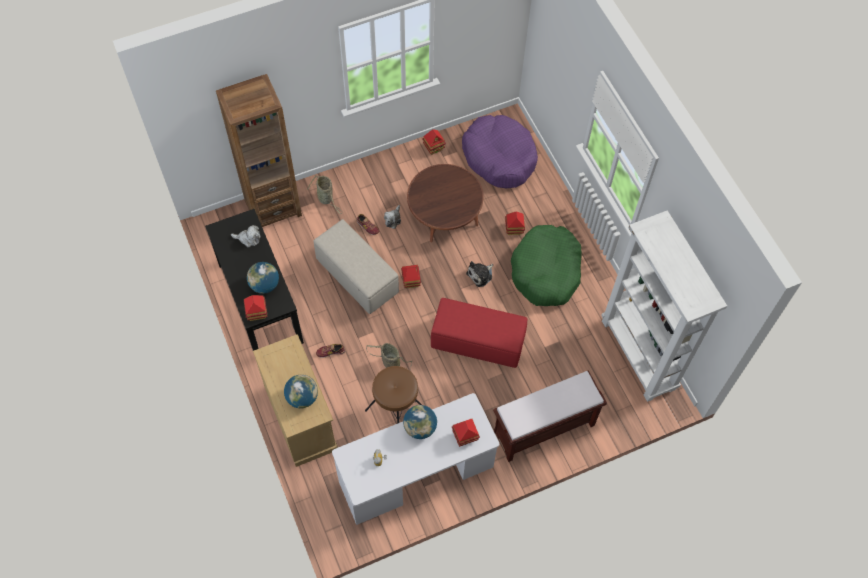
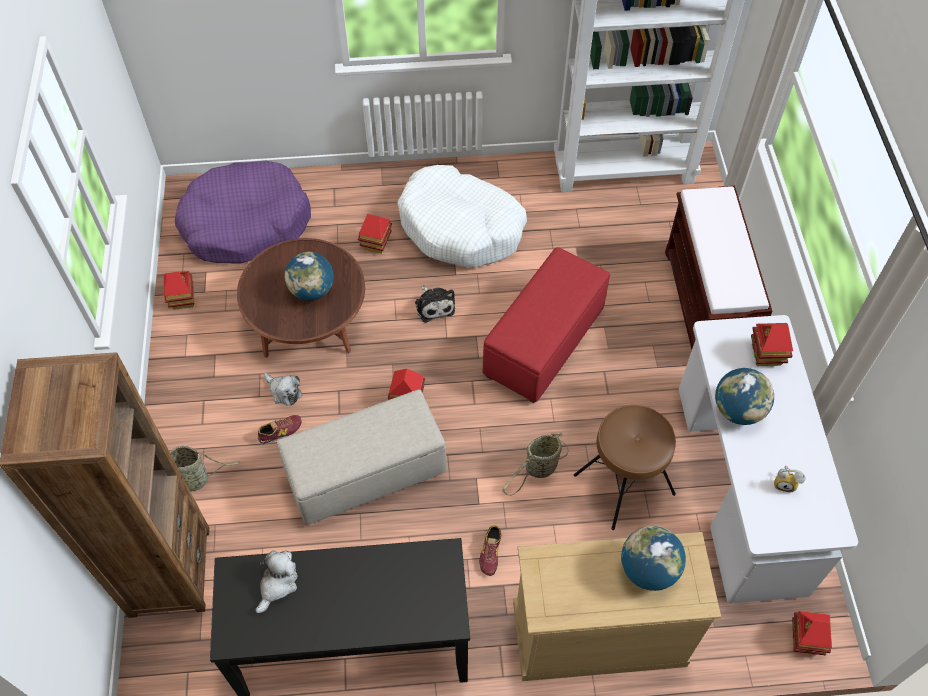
camera: 70 degrees left, 5 degrees down
toy house [244,295,267,321] -> toy house moved to [792,611,832,655]
globe [247,262,279,294] -> globe moved to [285,252,334,301]
green dog bed [511,225,582,306] -> white dog bed [398,165,527,268]

